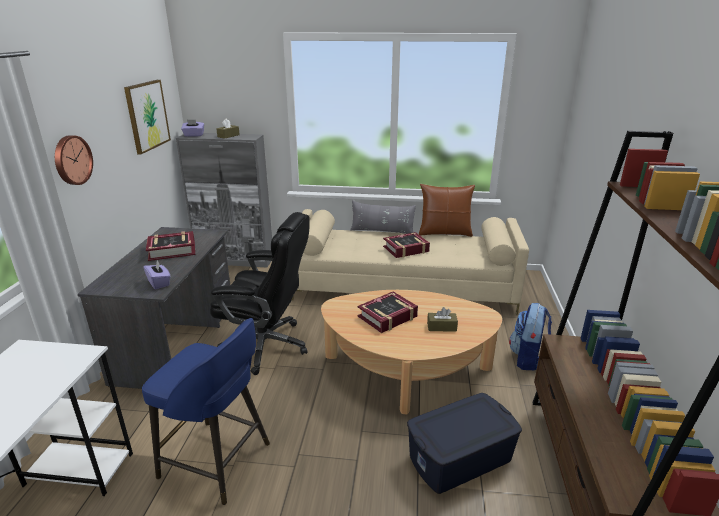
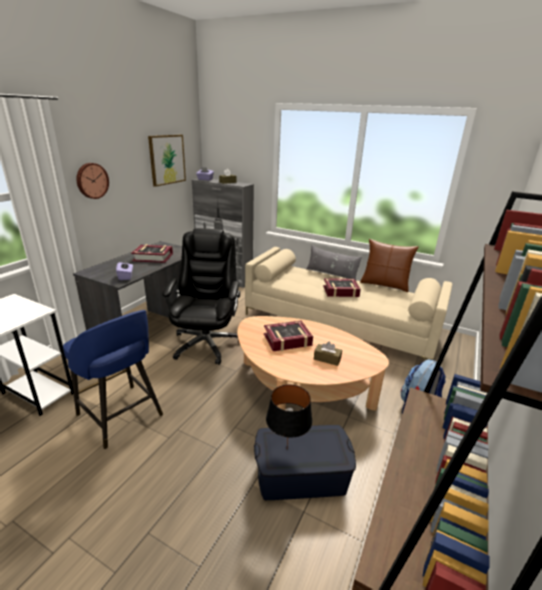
camera: 20 degrees right, 0 degrees up
black office chair [210,212,310,375] -> black office chair turned 120 degrees counterclockwise [162,228,240,365]
none -> black table lamp [266,384,312,446]

